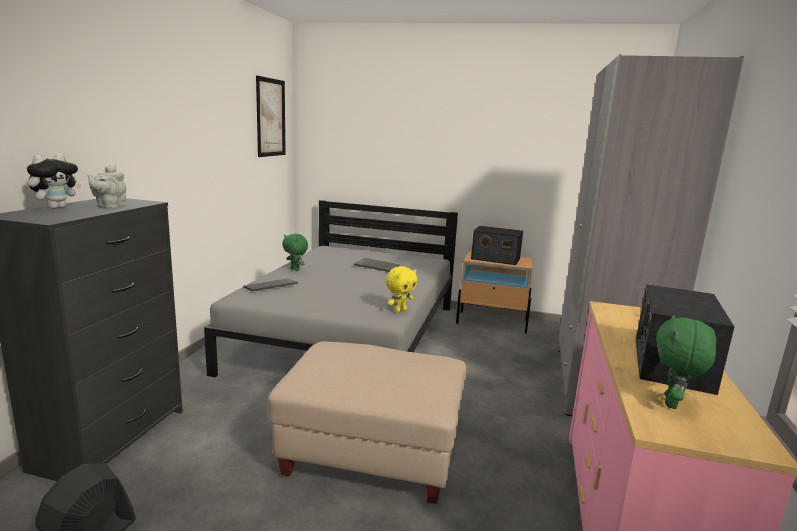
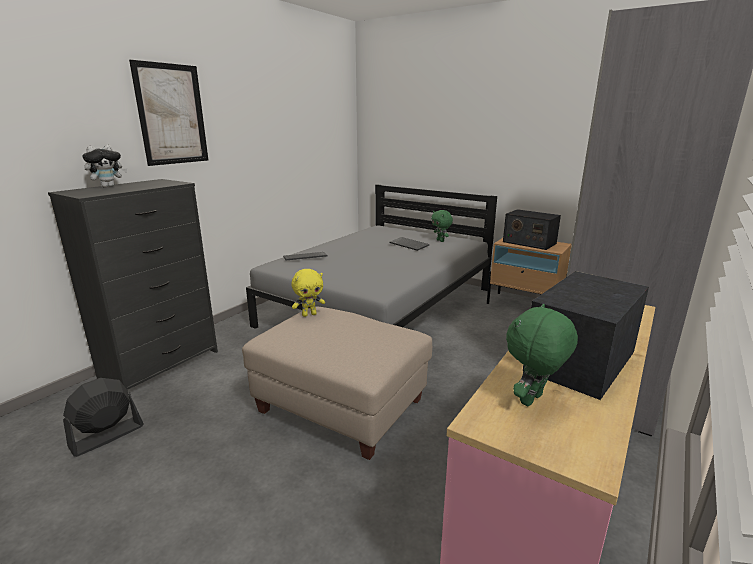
camera: 20 degrees right, 5 degrees up
grey teapot [88,165,126,209] -> none
picture [256,76,286,157] -> picture moved to [129,60,208,166]
green plush toy [283,234,308,271] -> green plush toy moved to [431,210,453,242]
yellow plush toy [386,266,417,313] -> yellow plush toy moved to [292,269,325,317]

